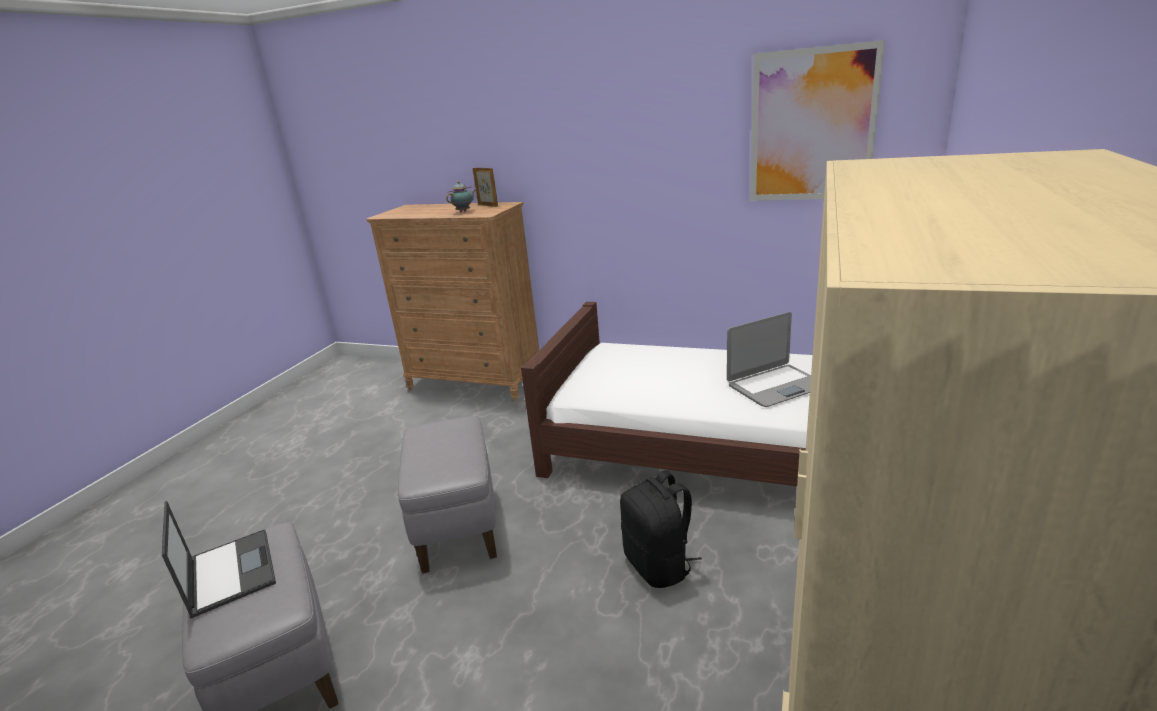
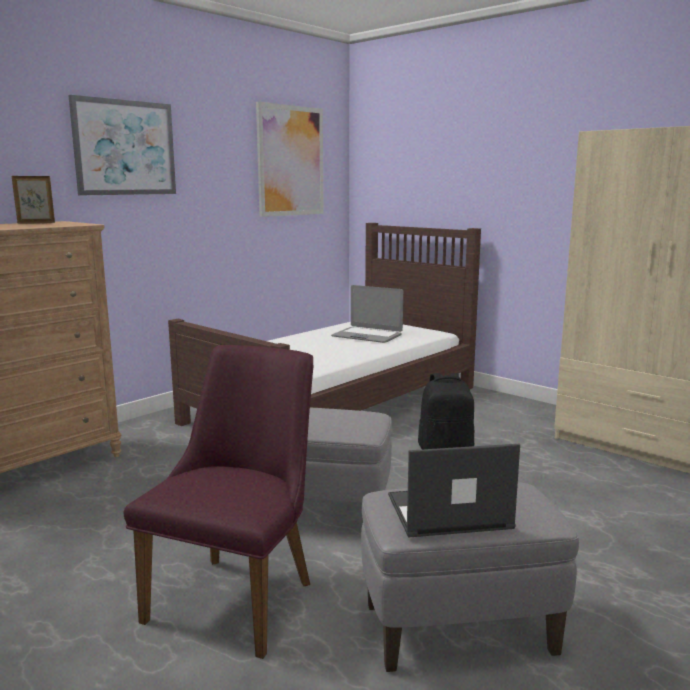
camera: 70 degrees left, 10 degrees down
teapot [446,181,476,212] -> none
laptop [727,312,811,407] -> laptop turned 120 degrees clockwise [331,285,403,343]
none -> picture [68,95,176,195]
none -> purple chair [123,345,313,659]

